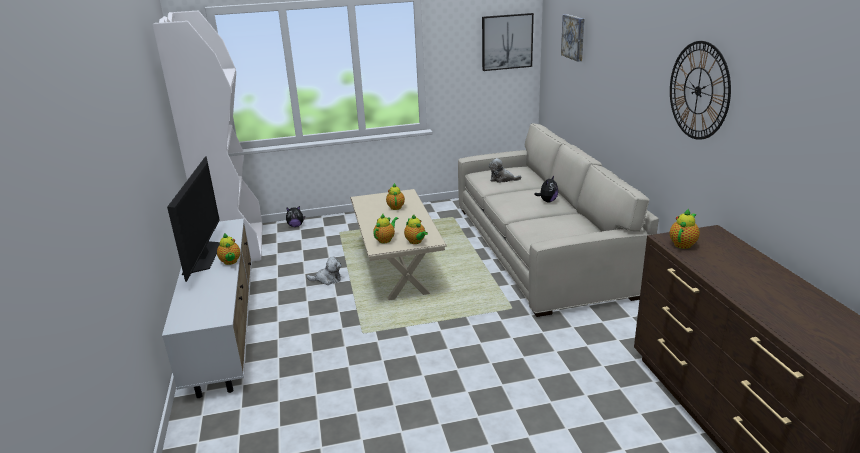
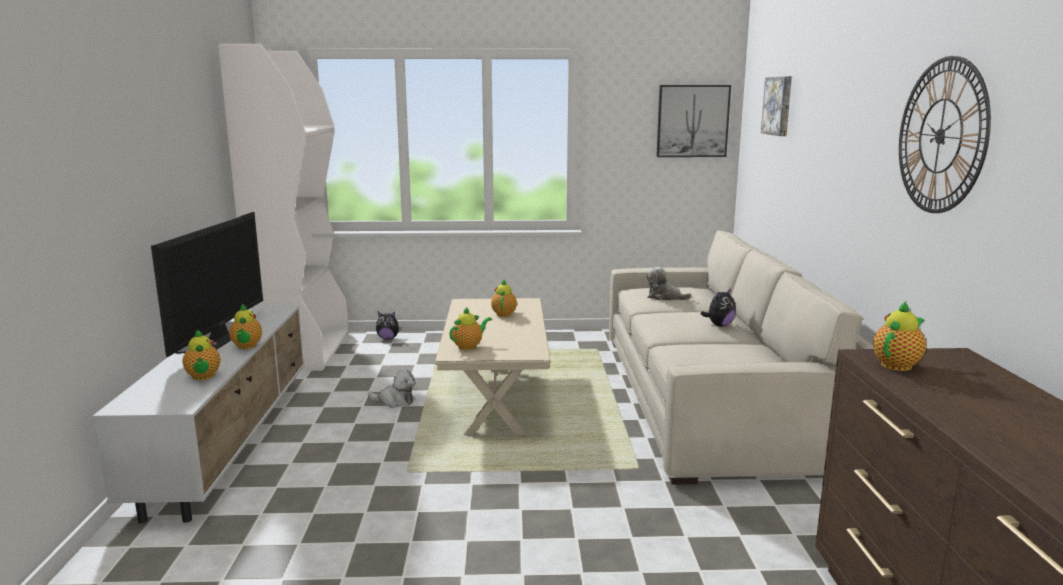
camera: 10 degrees right, 10 degrees down
teapot [404,215,428,244] -> teapot moved to [183,329,221,380]

